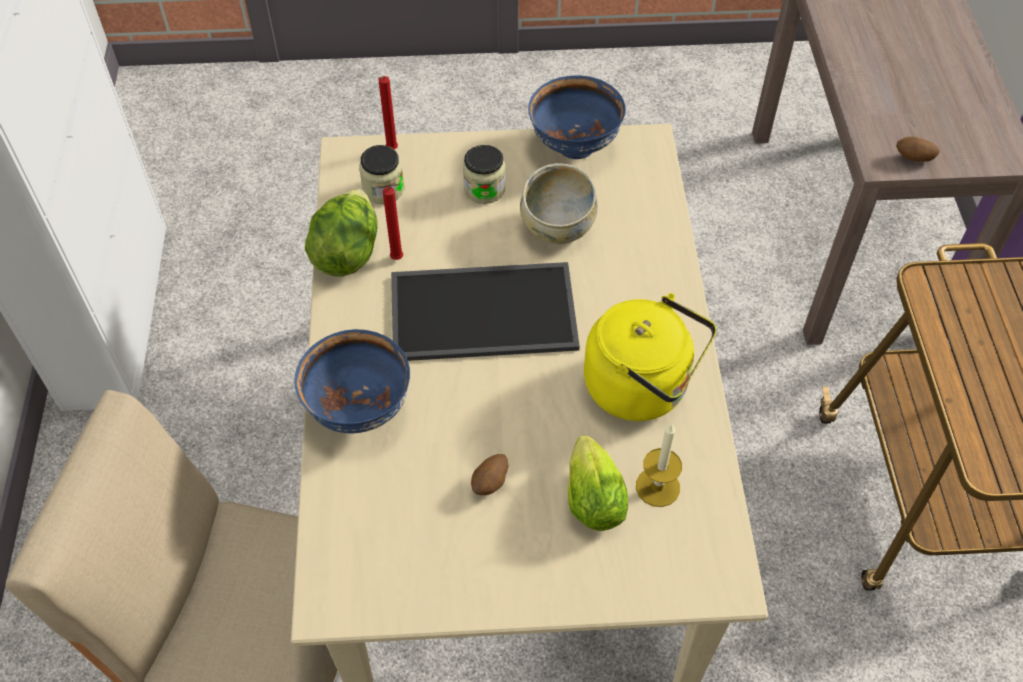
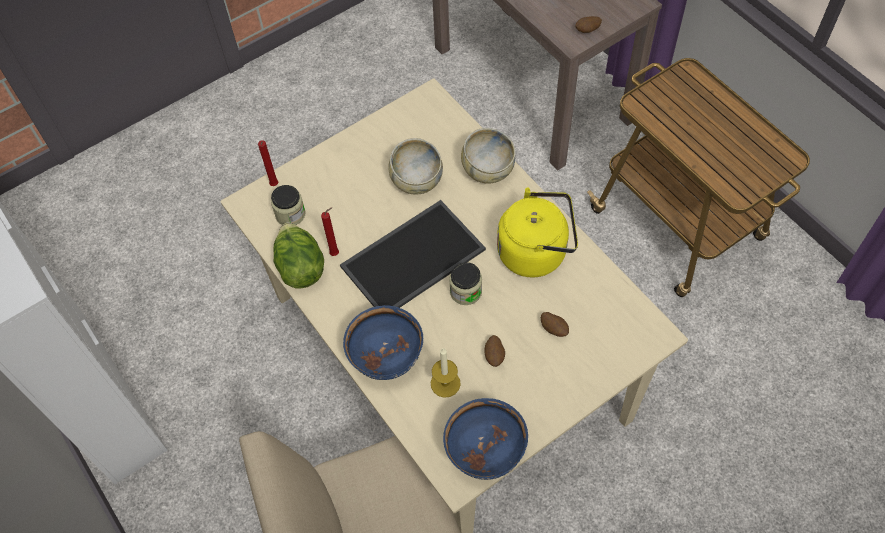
camera: 30 degrees left, 5 degrees up
jar [463,145,506,204] -> jar moved to [449,262,482,305]
blue bowl [528,76,626,159] -> blue bowl moved to [443,398,528,480]
lettuce [568,435,628,531] -> potato [541,312,569,337]
candle [636,424,682,507] -> candle moved to [431,348,461,398]
none -> beige bowl [461,128,515,184]

